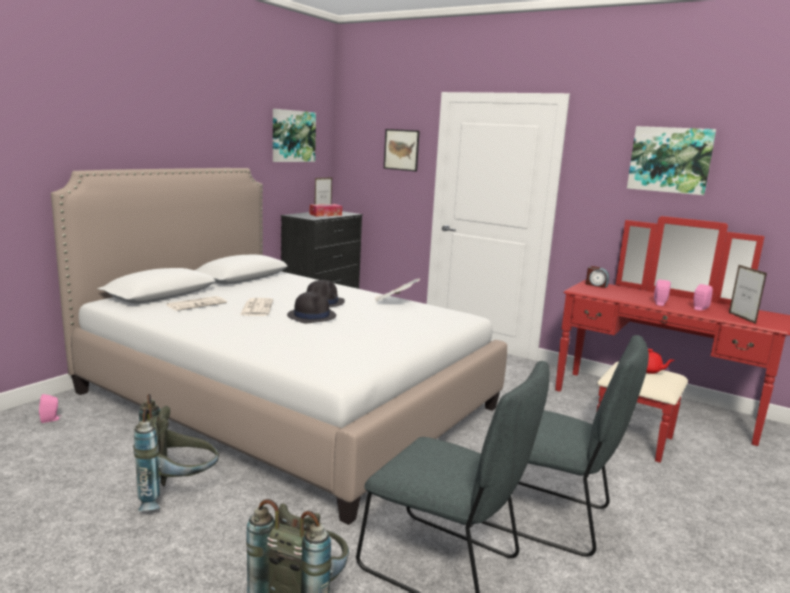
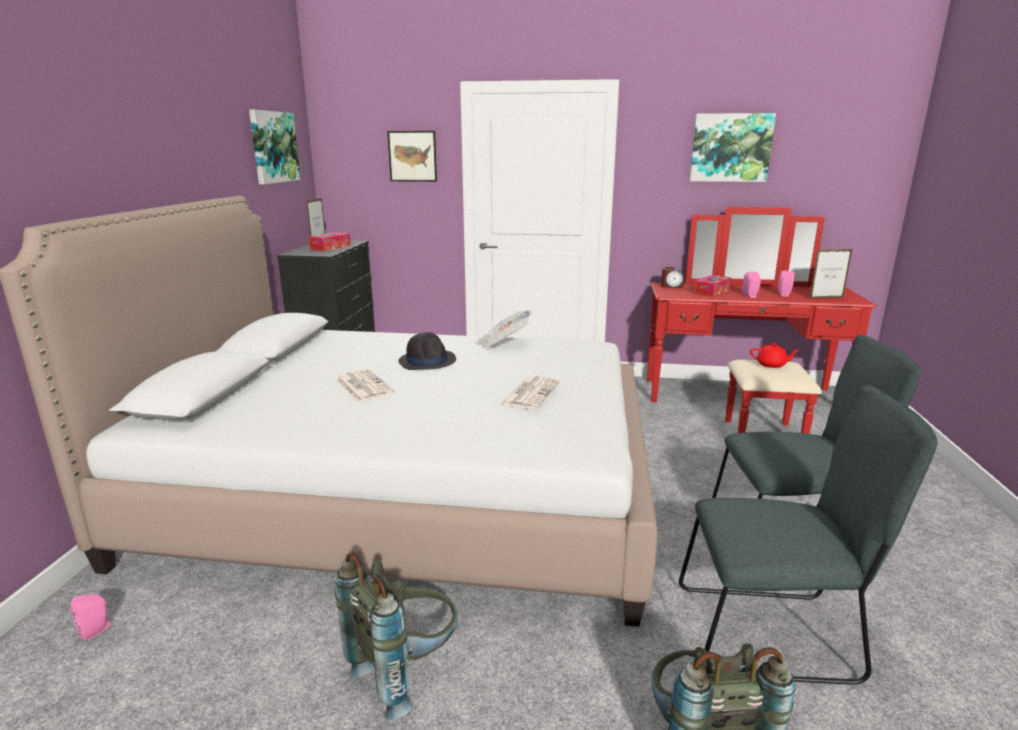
camera: 25 degrees left, 5 degrees up
newspaper [167,296,227,311] -> newspaper moved to [500,376,560,409]
black hat [287,291,336,323] -> none
picture frame [729,265,767,324] -> picture frame turned 60 degrees counterclockwise [809,249,852,299]
none -> tissue box [694,275,731,297]

